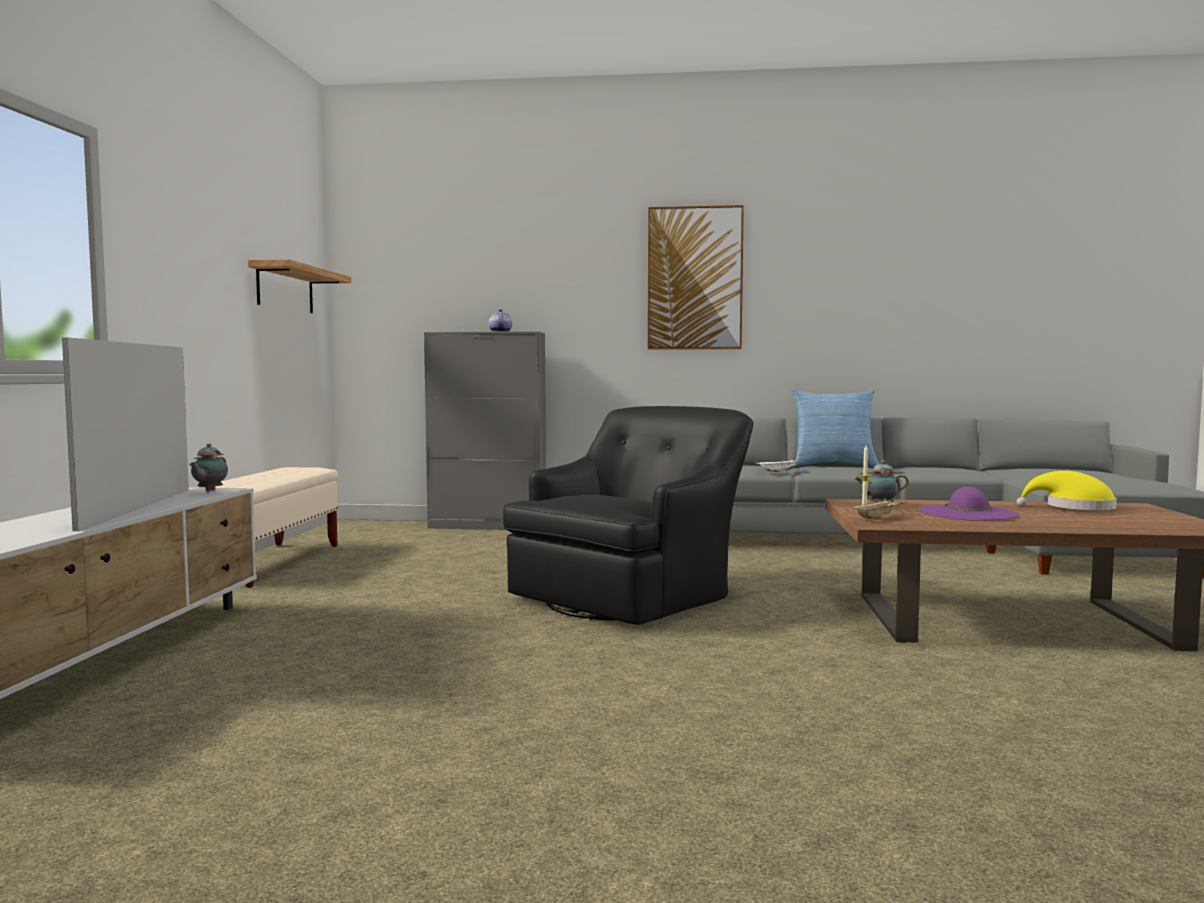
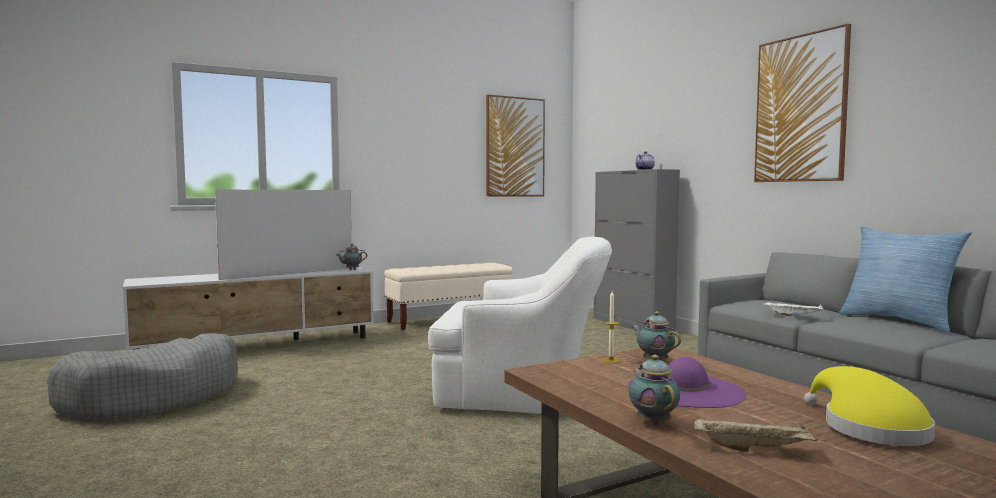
camera: 55 degrees right, 0 degrees up
shelf [248,259,352,313] -> picture [486,95,545,197]
black armchair [503,406,754,625] -> white armchair [428,237,612,414]
beige tray [850,498,907,520] -> beige tray moved to [694,417,817,452]
none -> grey dog bed [47,333,238,421]
none -> teapot [629,355,680,426]

